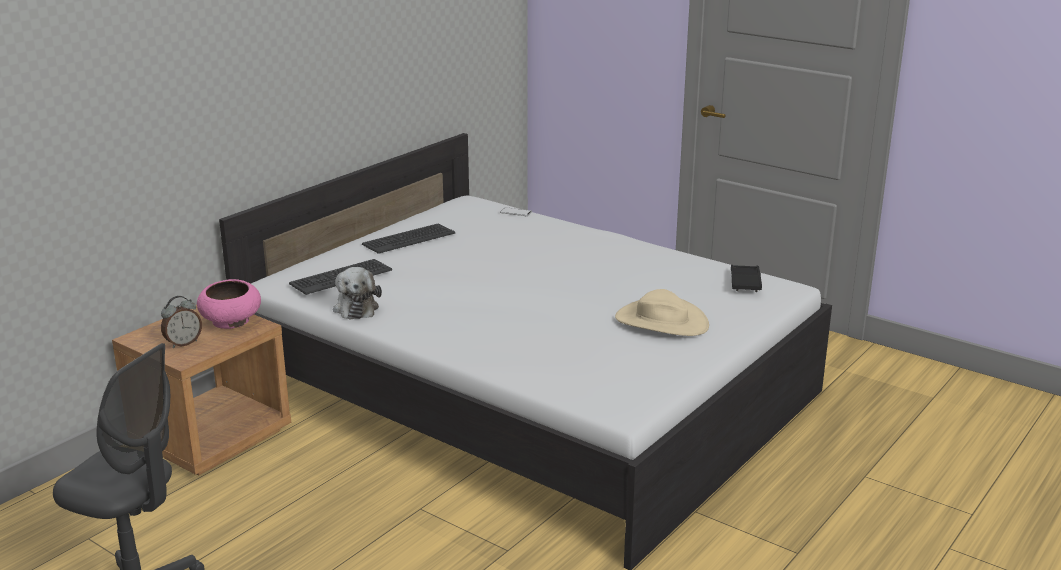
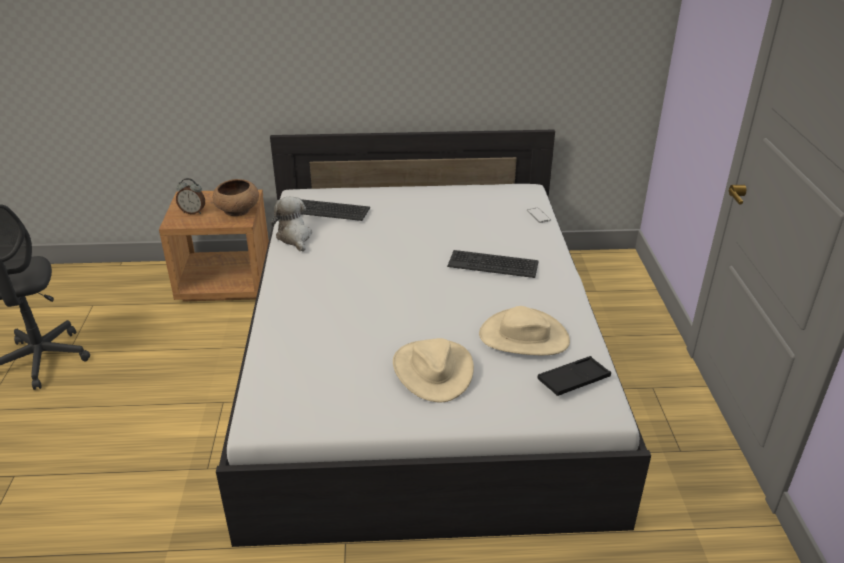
camera: 50 degrees right, 10 degrees up
pink bowl [197,279,261,329] -> brown bowl [213,179,259,216]
plush toy [333,267,382,320] -> plush toy turned 120 degrees clockwise [271,196,312,252]
keyboard [362,224,455,254] -> keyboard moved to [447,250,539,278]
none -> beige hat [479,306,570,355]

